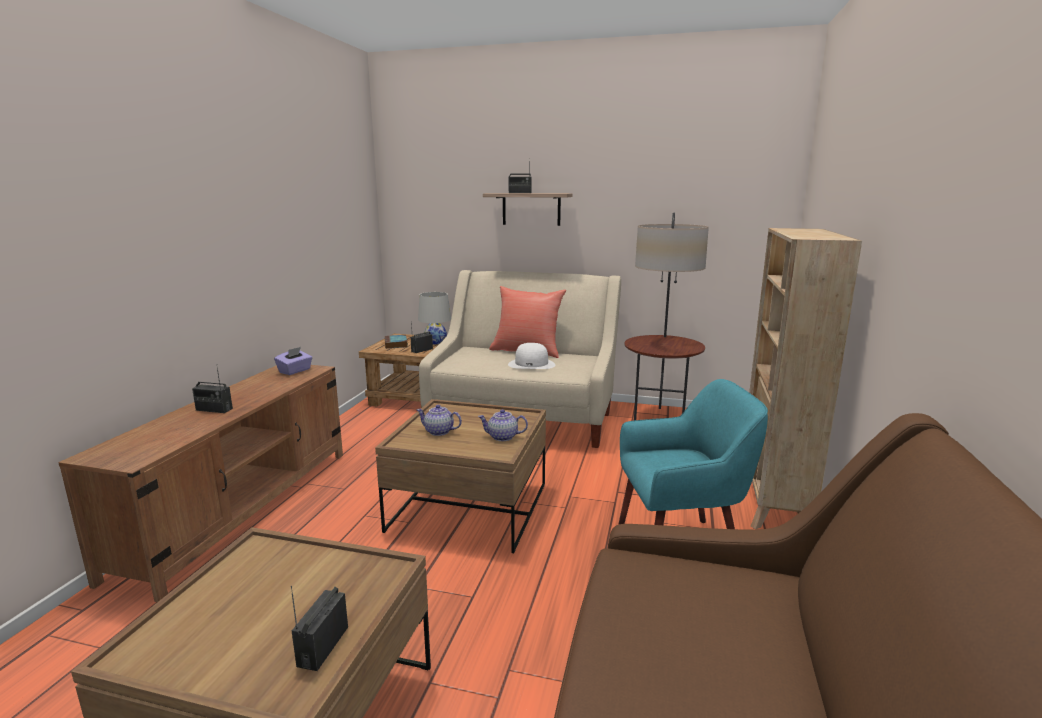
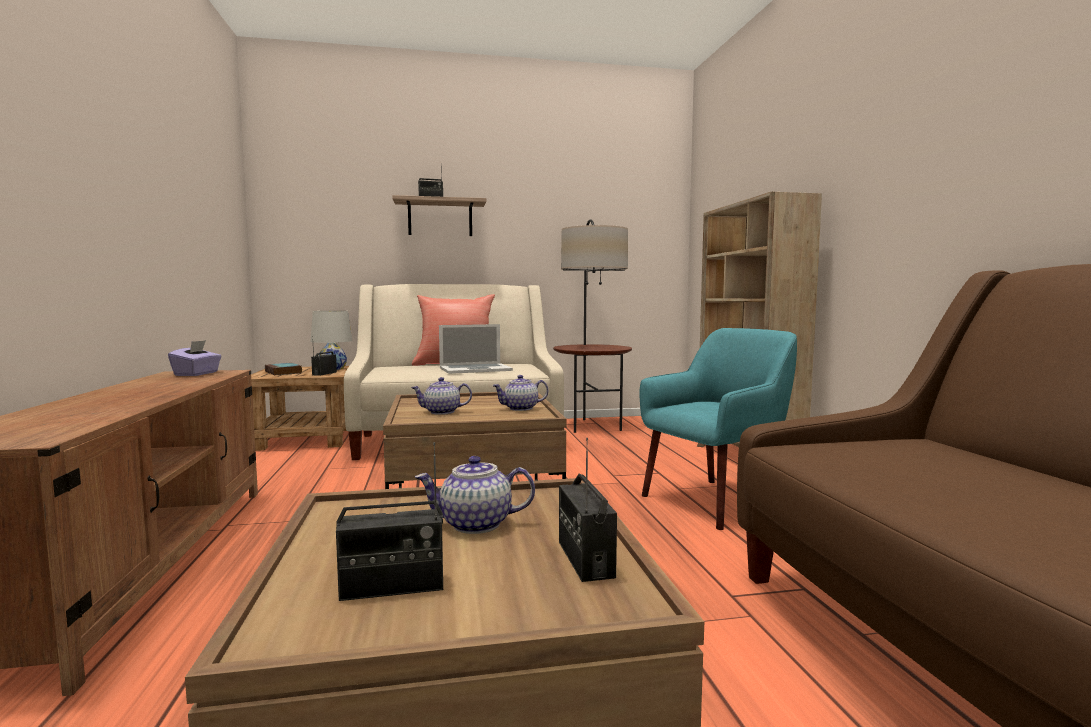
camera: 25 degrees left, 10 degrees down
radio [192,368,233,413] -> radio moved to [336,442,443,601]
white hat [508,343,555,369] -> laptop [439,324,513,374]
none -> teapot [415,456,535,534]

